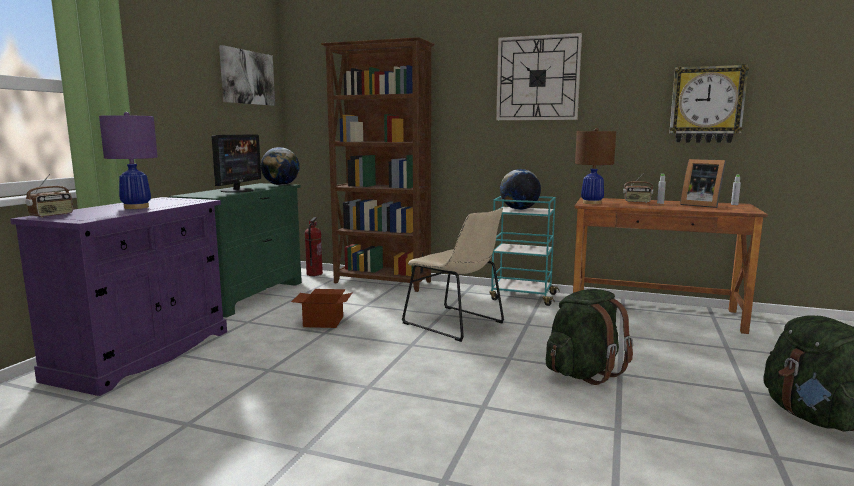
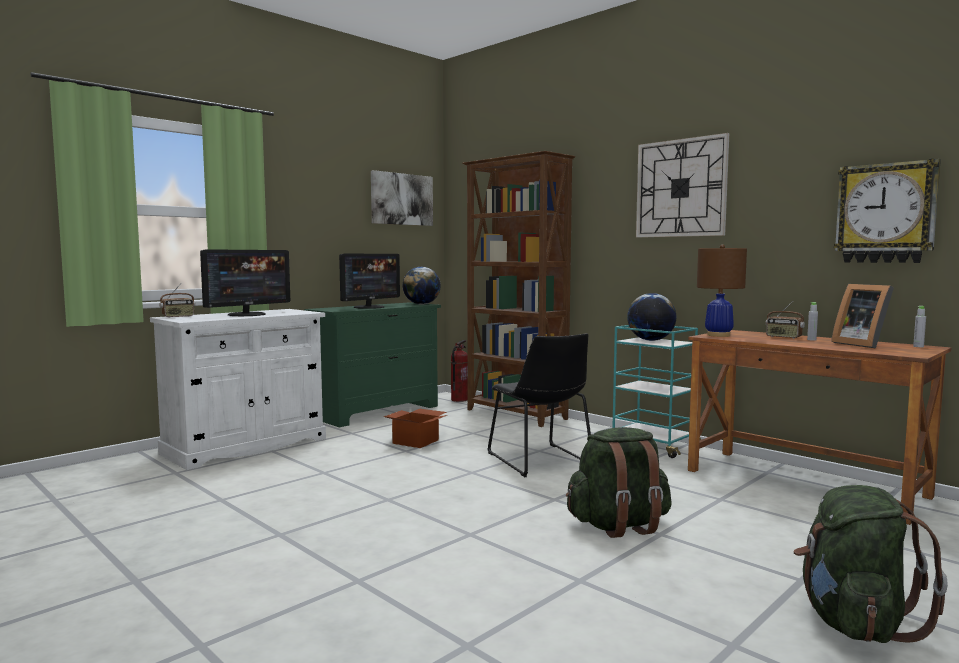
camera: 25 degrees right, 5 degrees down
purple cabinet [10,197,227,396] -> white cabinet [150,309,326,470]
purple table lamp [99,112,158,209] -> monitor [200,249,290,316]
beige chair [402,208,504,342] -> black chair [487,333,591,477]

